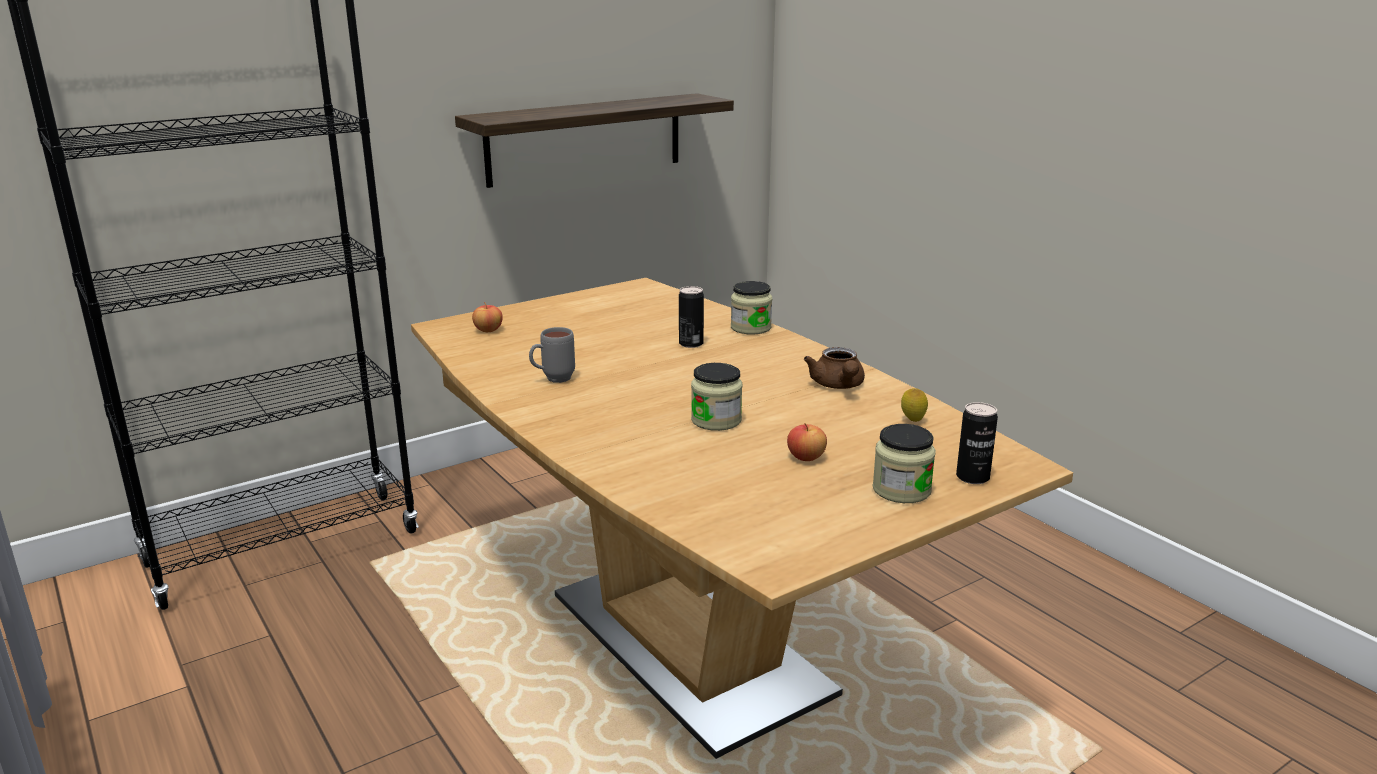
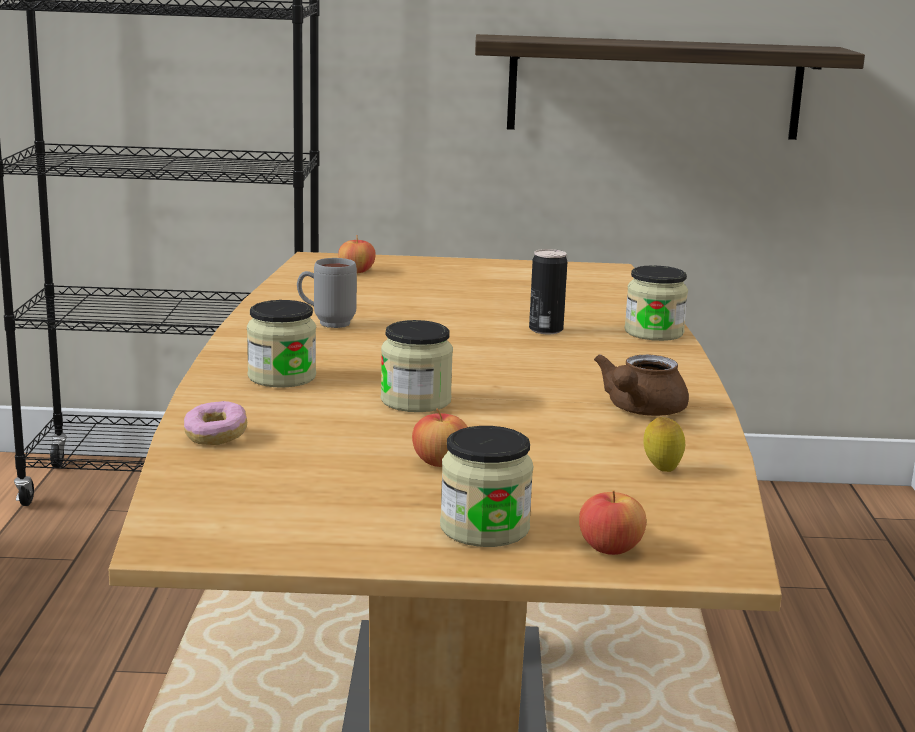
camera: 35 degrees right, 5 degrees down
can [956,402,998,484] -> apple [579,490,646,555]
none -> donut [184,401,247,445]
none -> jar [247,300,316,387]

